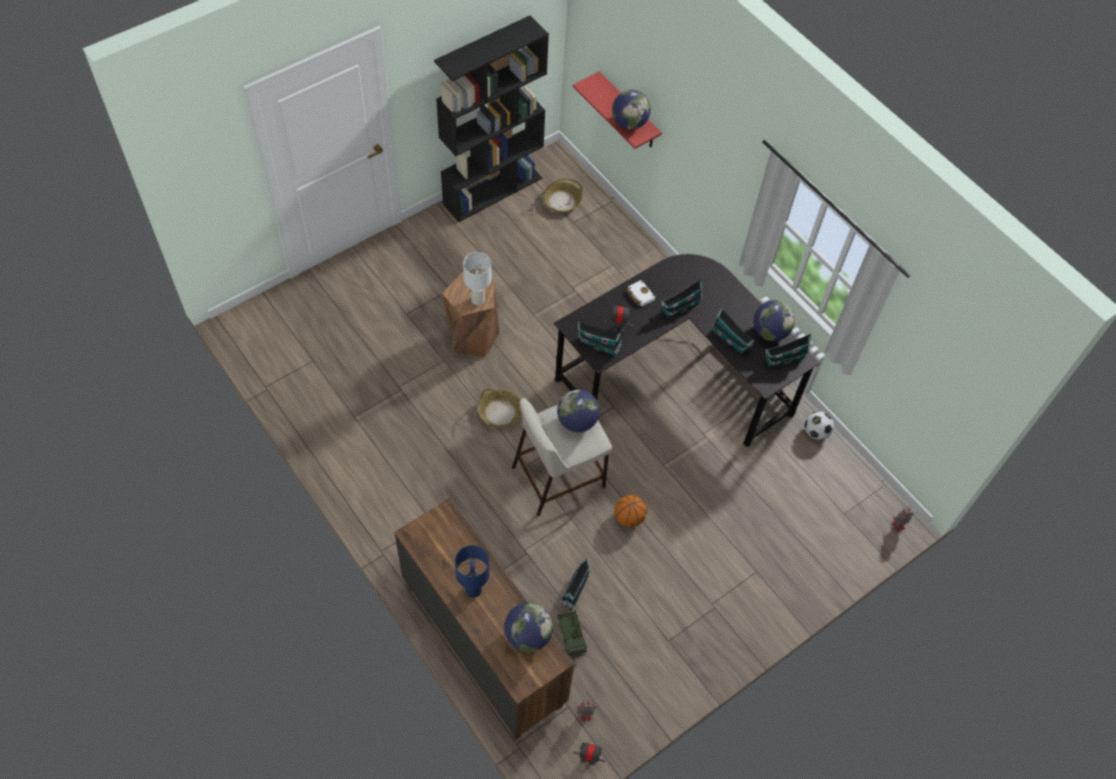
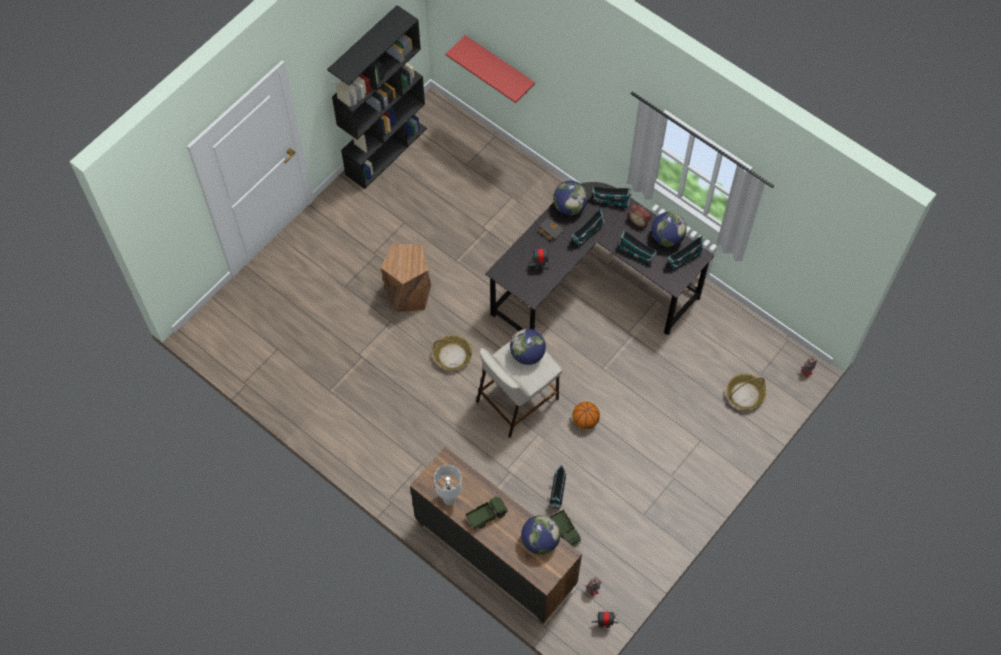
camera: 10 degrees left, 5 degrees up
blue table lamp [455,545,490,598] -> toy truck [466,496,508,529]
white table lamp [463,252,491,306] -> white table lamp moved to [434,465,462,505]
basket [543,178,583,213] -> basket moved to [726,374,766,410]
toy house [578,321,622,357] -> toy house moved to [592,186,632,208]
globe [612,90,651,130] -> globe moved to [553,181,588,215]
white book [626,280,657,306] -> black book [538,217,565,241]
football [805,411,834,440] -> none
none -> alarm clock [628,204,651,227]

